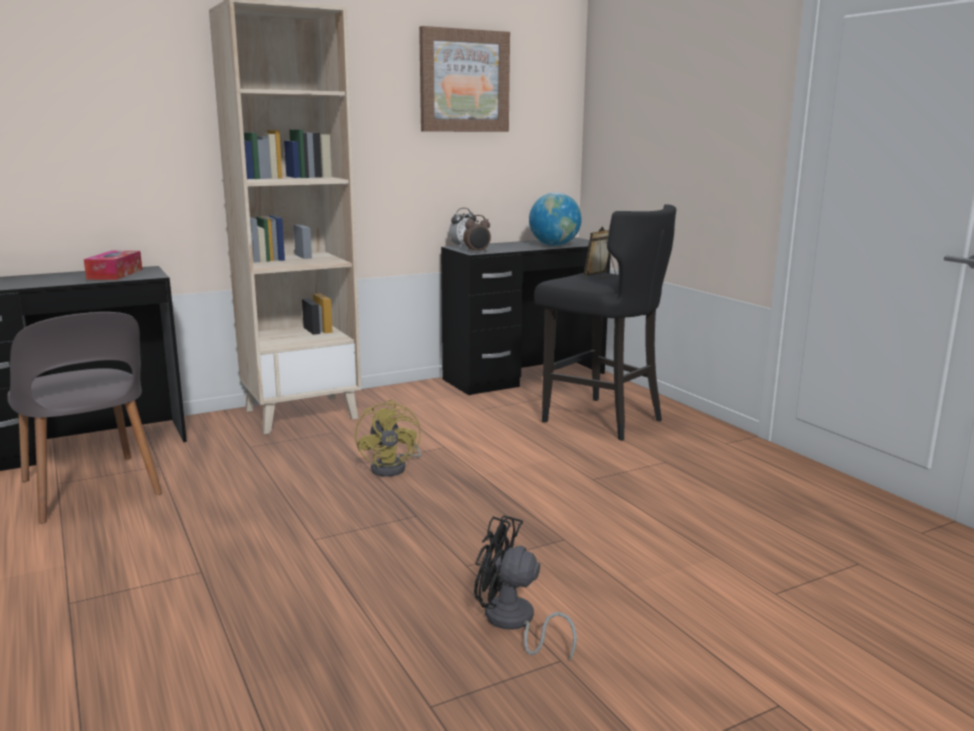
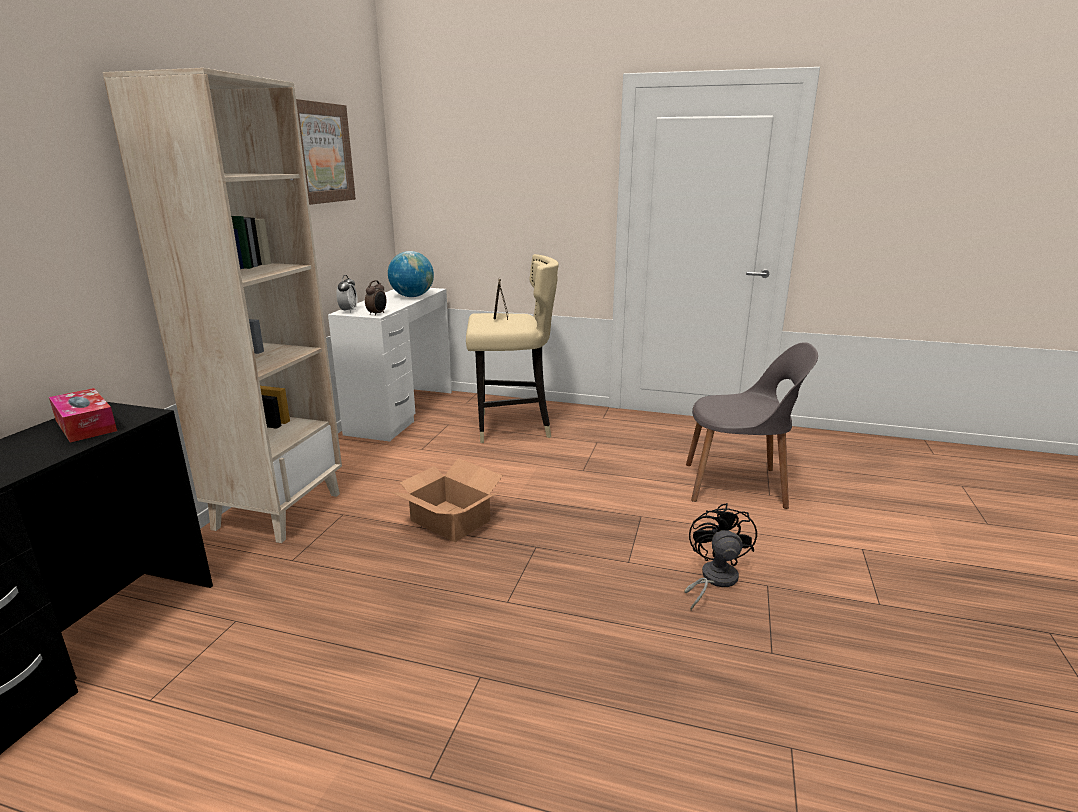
camera: 45 degrees left, 5 degrees up
grey chair [7,312,162,524] -> grey chair moved to [686,342,818,509]
yellow fan [355,400,422,477] -> cardboard box [391,458,503,542]
black desk [441,237,610,395] -> white desk [328,288,452,442]
black fan [474,515,577,662] -> black fan turned 120 degrees clockwise [684,503,757,610]
black stool [534,204,676,441] -> beige stool [466,254,559,443]

